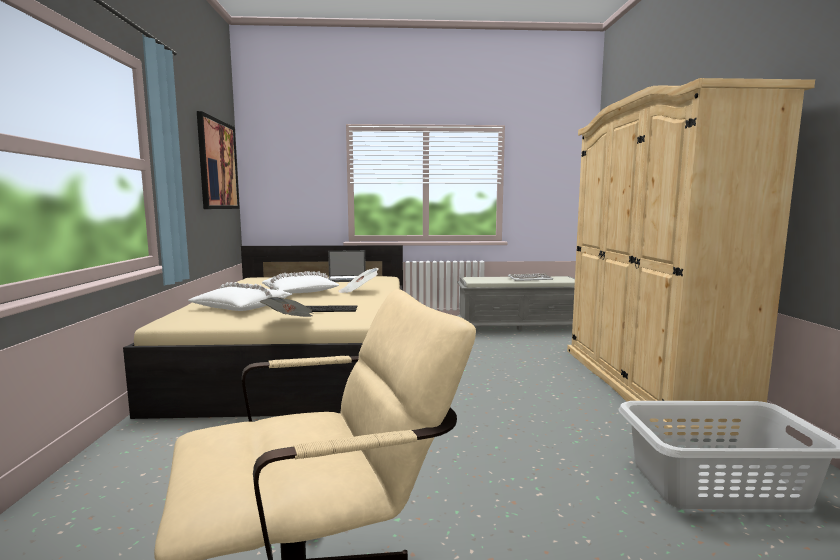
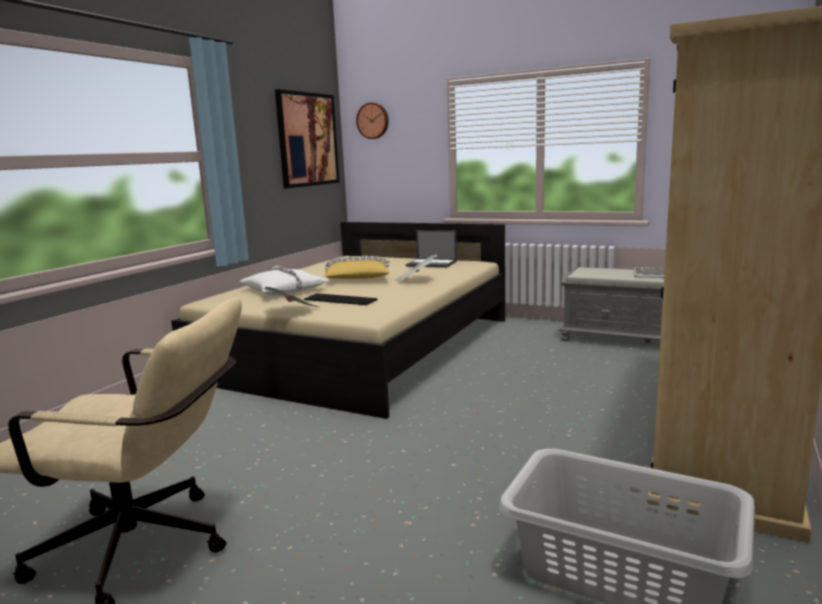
camera: 30 degrees right, 5 degrees up
white pillow [262,271,339,293] -> yellow pillow [324,255,390,279]
none -> wall clock [356,102,389,139]

